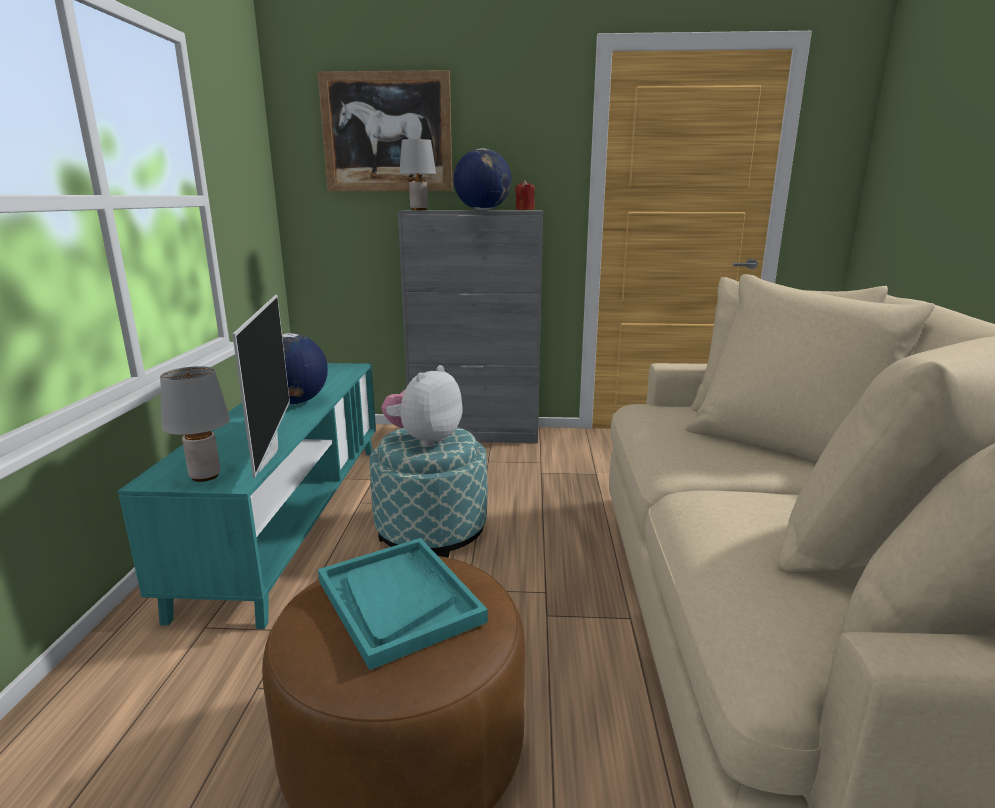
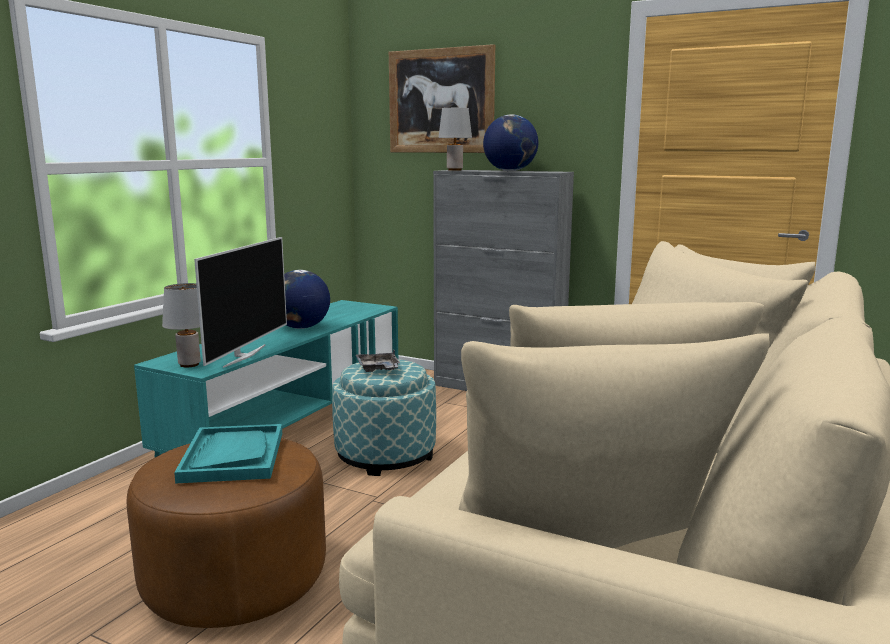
camera: 25 degrees right, 5 degrees down
plush toy [381,365,462,447] -> grey tray [356,349,400,372]
red candle [515,180,535,210] -> none

